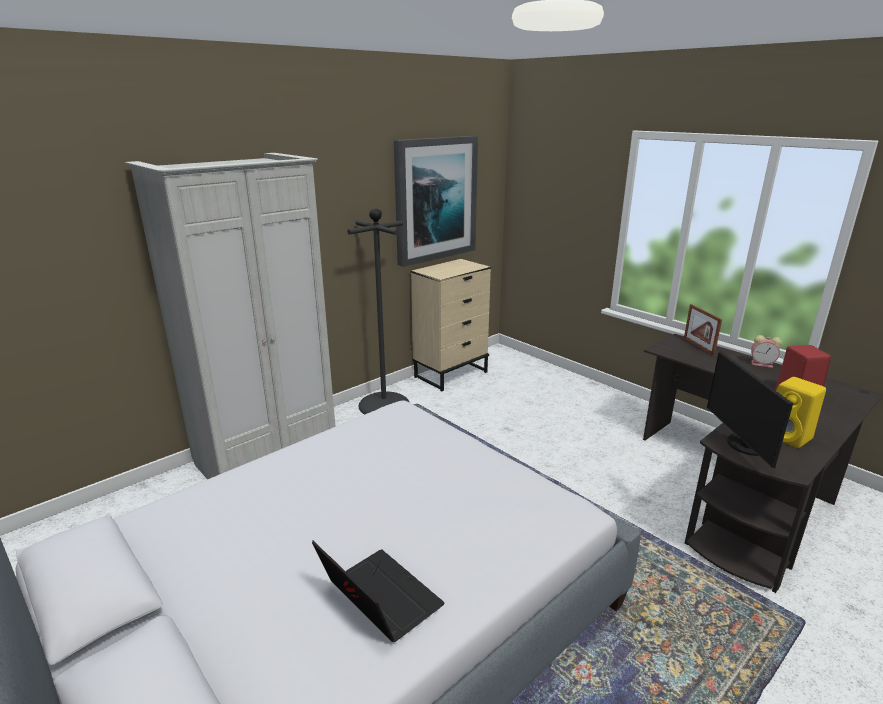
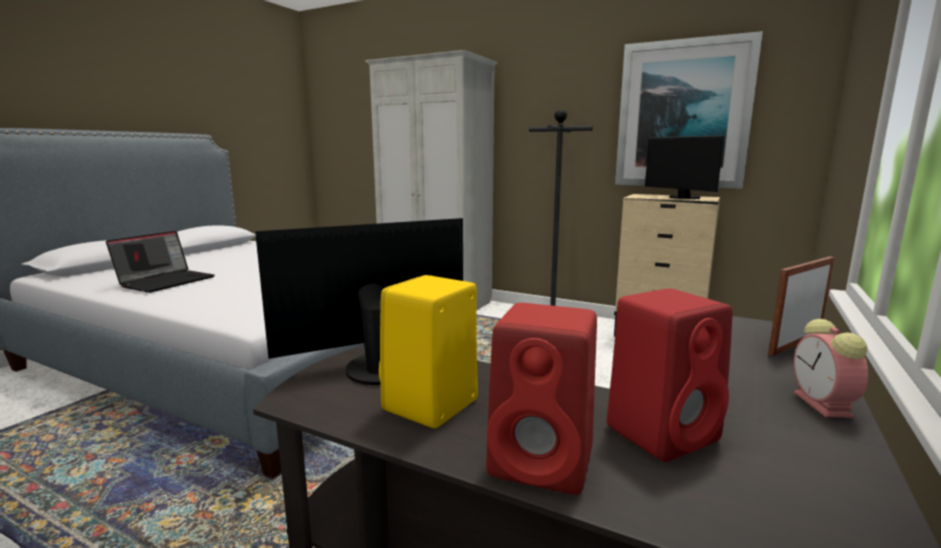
camera: 70 degrees right, 10 degrees down
none -> red speaker [486,303,597,495]
none -> monitor [645,135,724,199]

